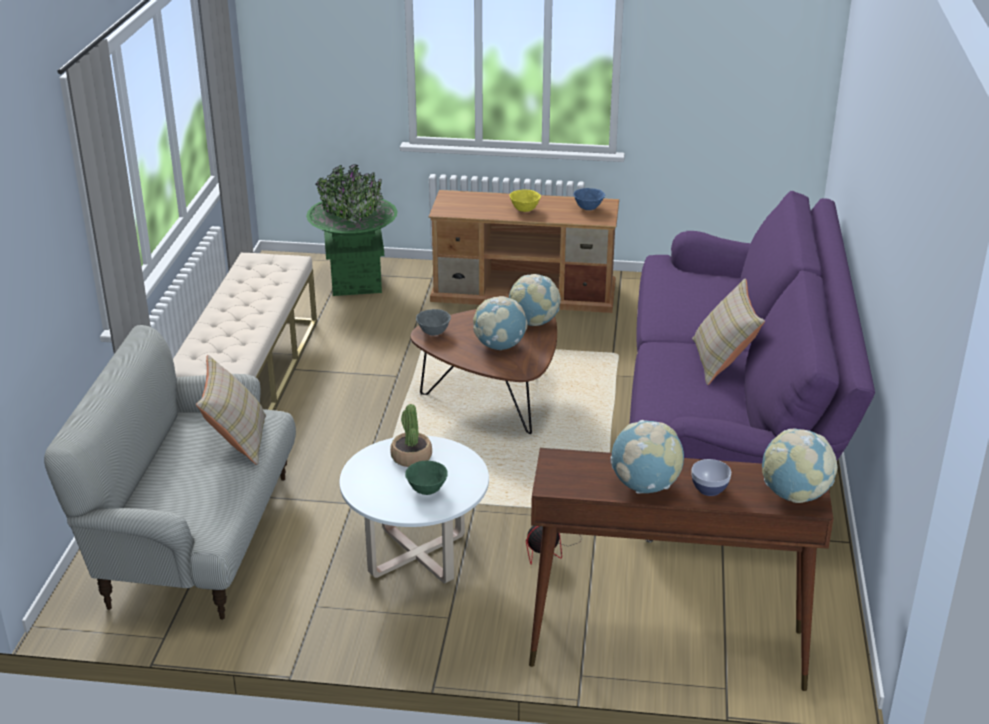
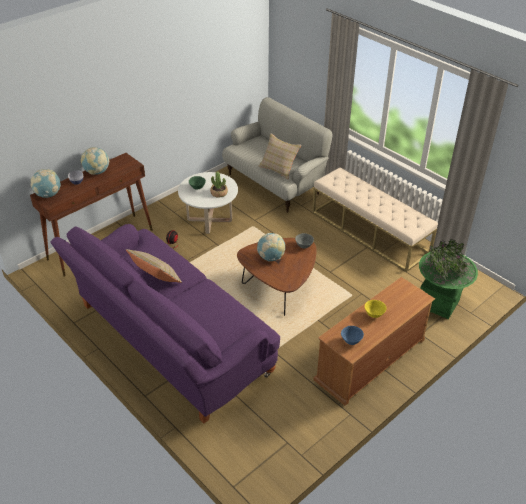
camera: 130 degrees right, 10 degrees up
globe [509,274,561,326] -> none

